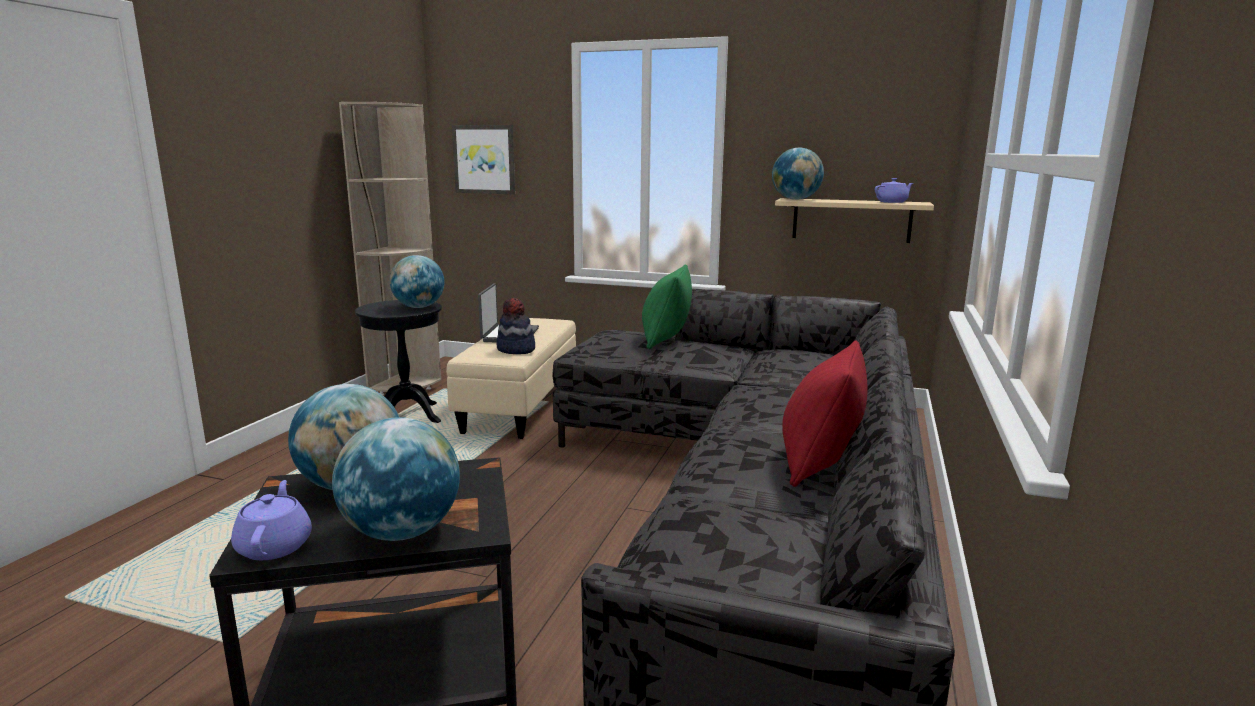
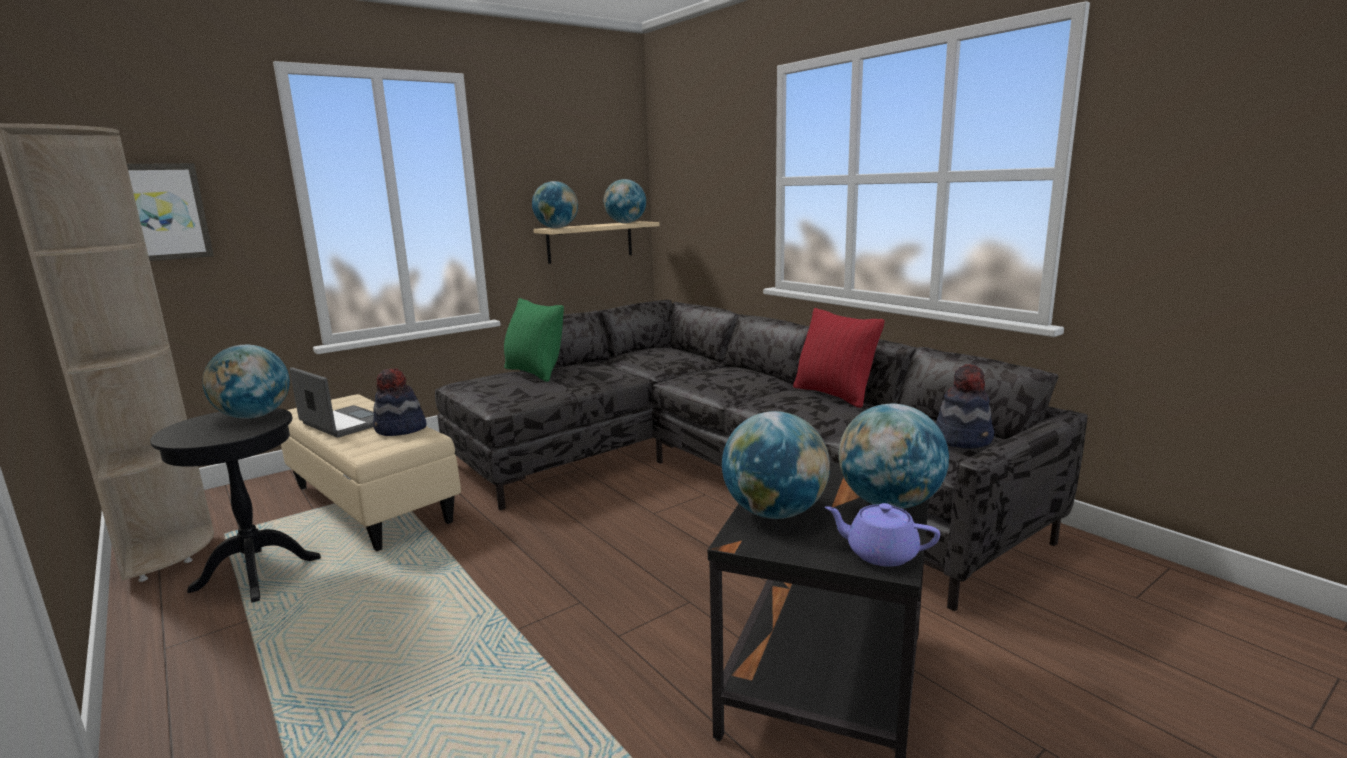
camera: 55 degrees left, 0 degrees up
purple teapot [875,178,913,203] -> globe [604,179,646,223]
none -> hat [936,364,994,449]

